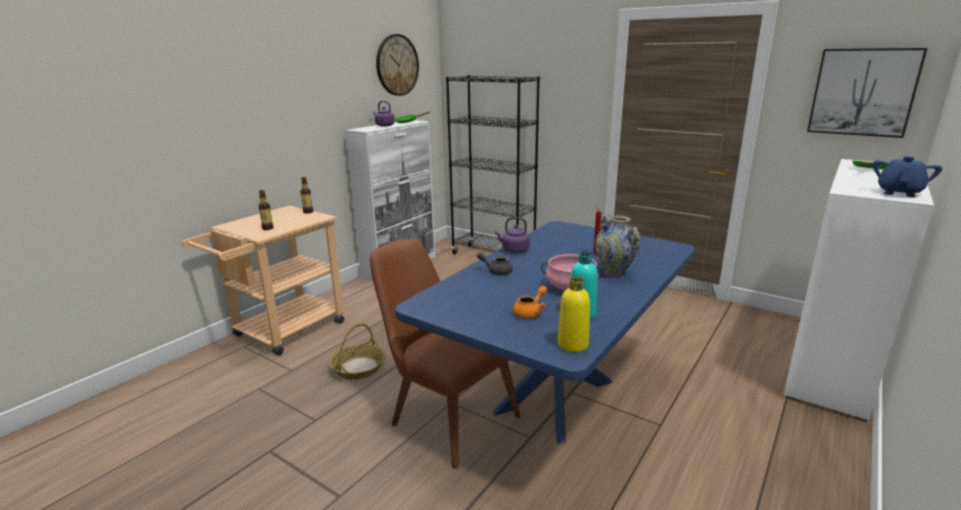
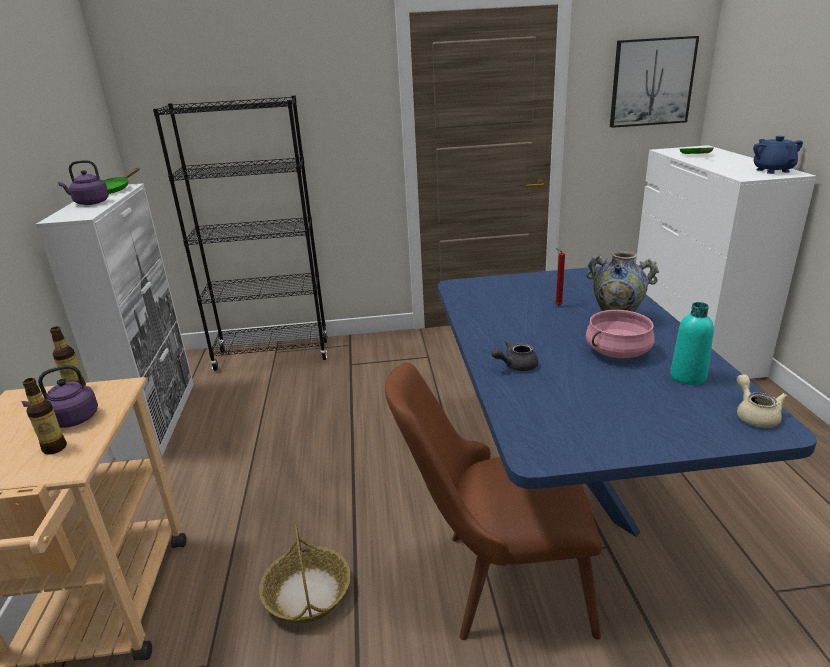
camera: 40 degrees left, 5 degrees up
wall clock [376,34,419,96] -> none
purple kettle [495,217,530,253] -> purple kettle moved to [21,365,98,428]
orange teapot [513,286,547,318] -> none
yellow bottle [558,277,590,352] -> beige teapot [737,374,787,428]

